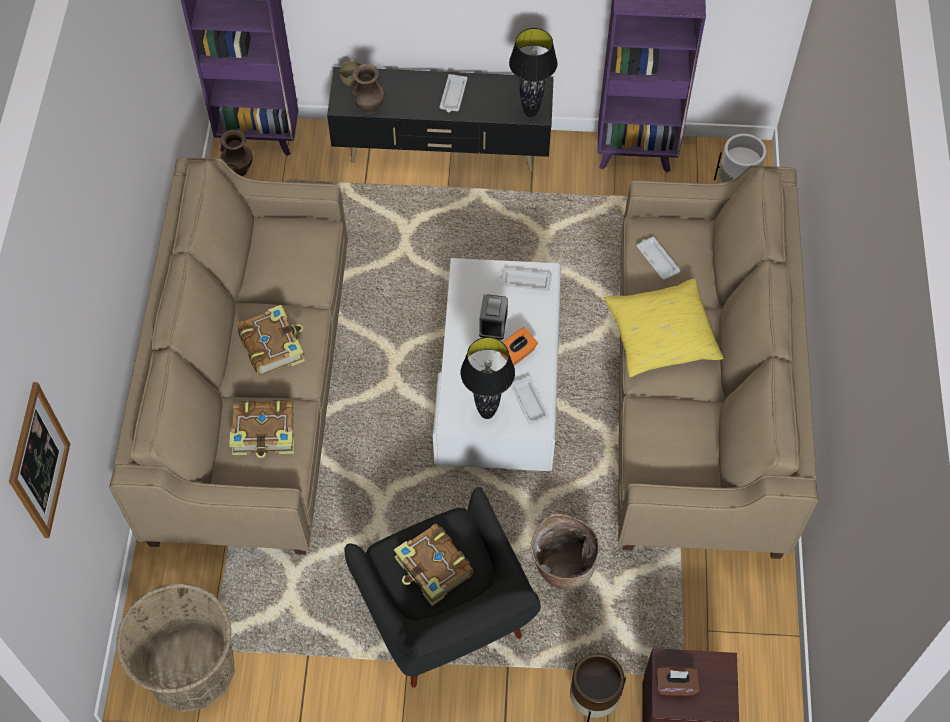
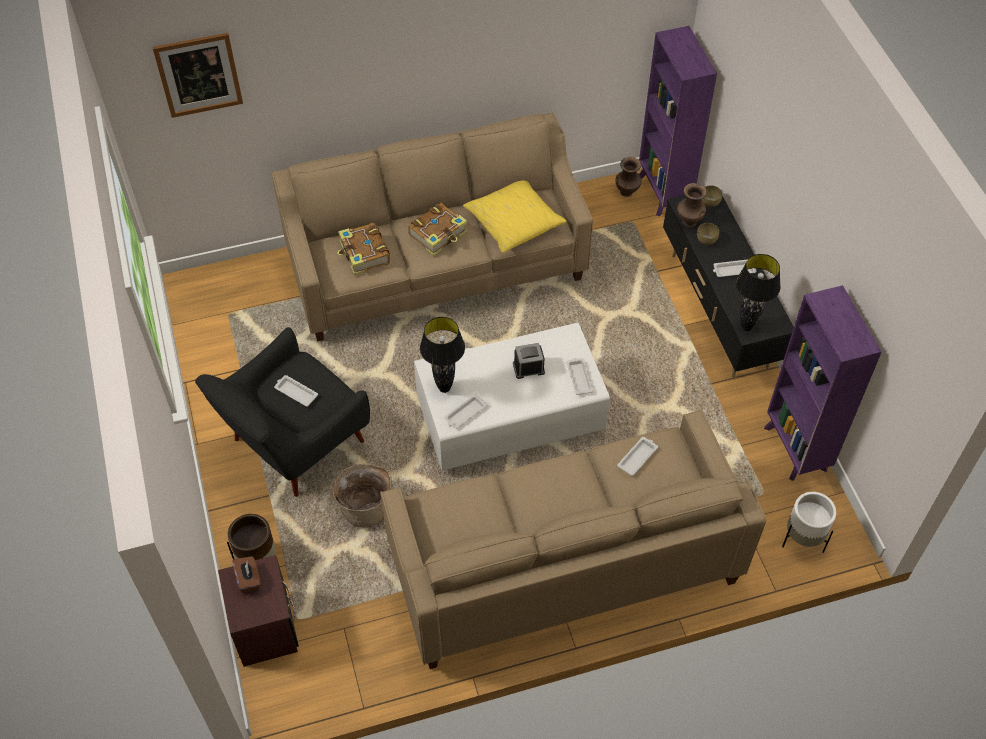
camera: 70 degrees right, 5 degrees down
basket [116,583,235,712] -> none
book [394,524,473,606] -> white tray [274,375,318,407]
orange tissue box [500,327,538,365] -> none
yellow pillow [604,278,723,377] -> yellow pillow moved to [463,181,567,253]
none -> brown bowl [697,223,719,245]

